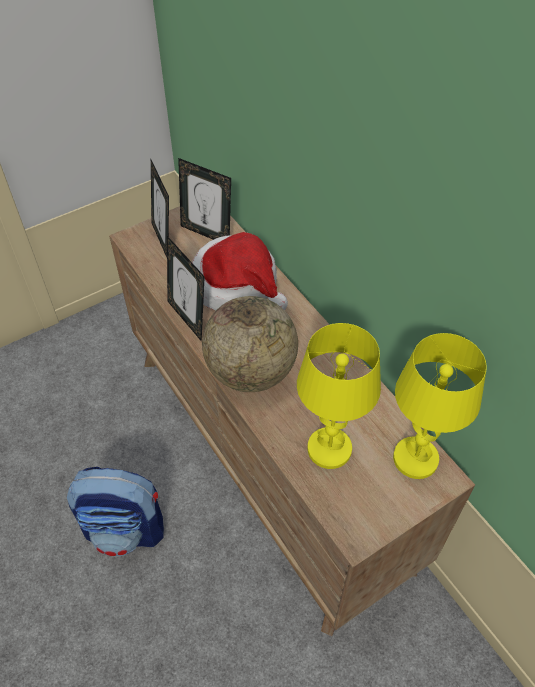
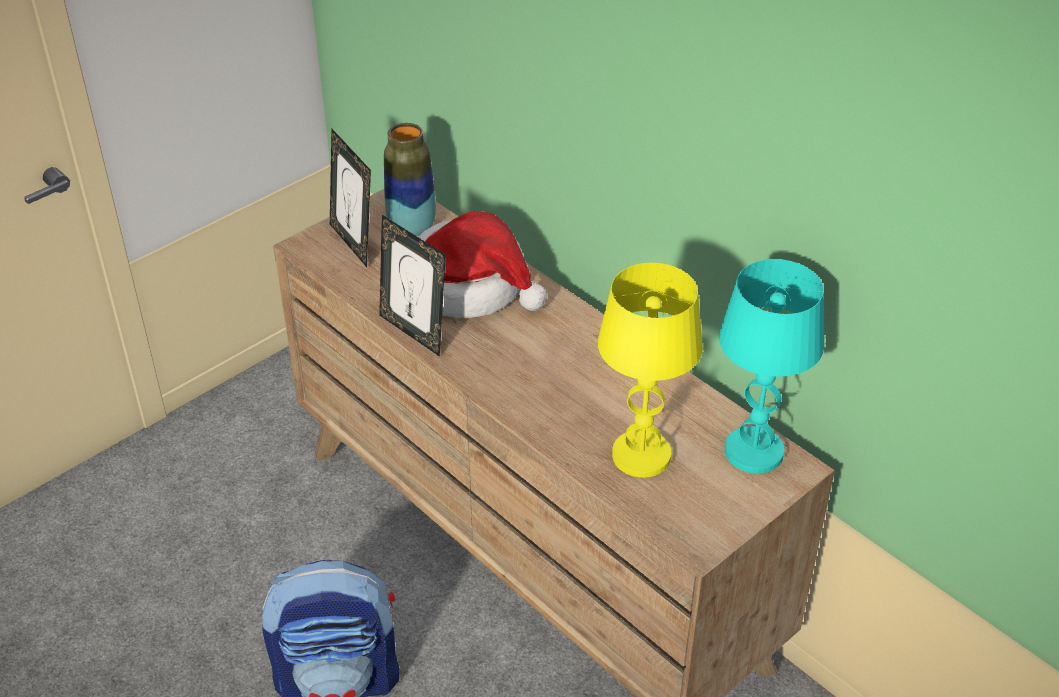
camera: 10 degrees left, 10 degrees down
picture frame [178,158,231,240] -> vase [384,123,436,236]
globe [202,296,298,392] -> none
yellow table lamp [393,333,487,479] -> turquoise table lamp [719,259,824,474]

